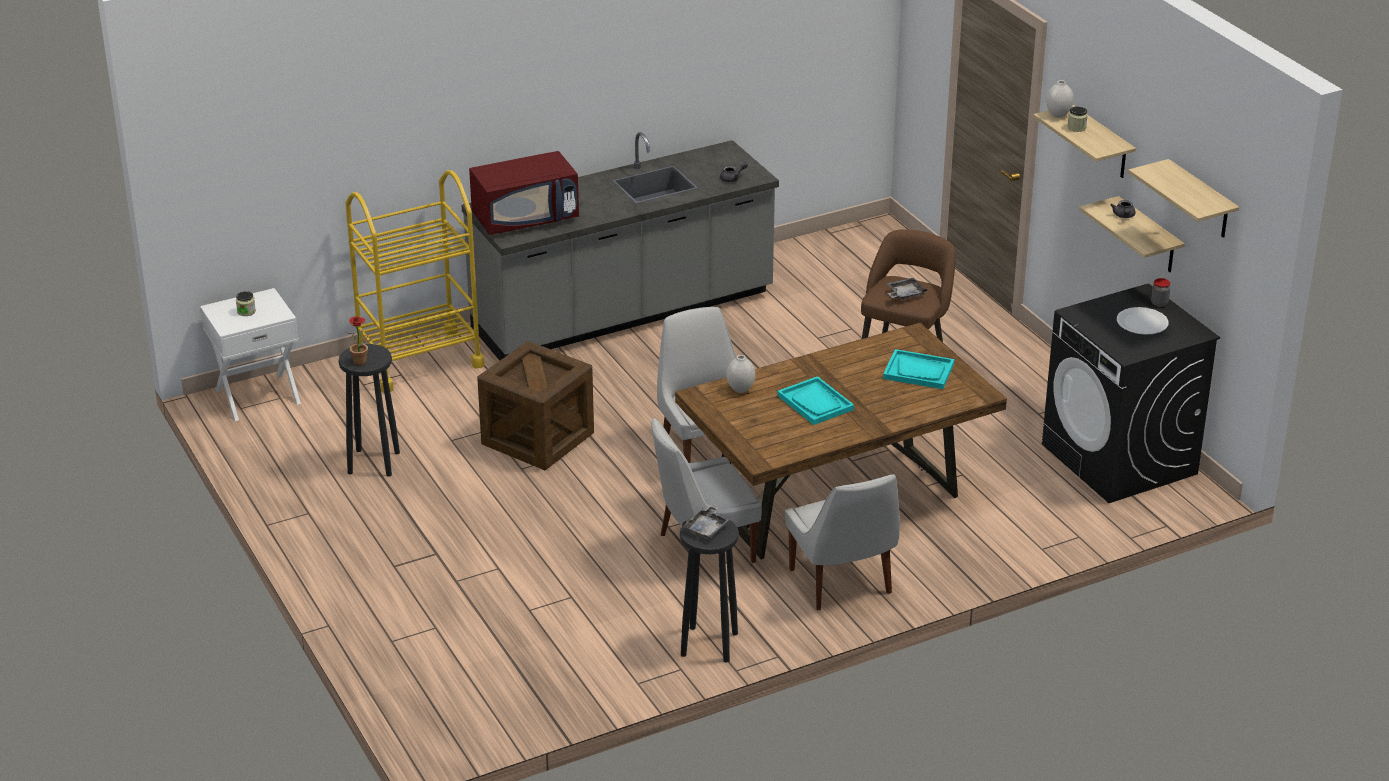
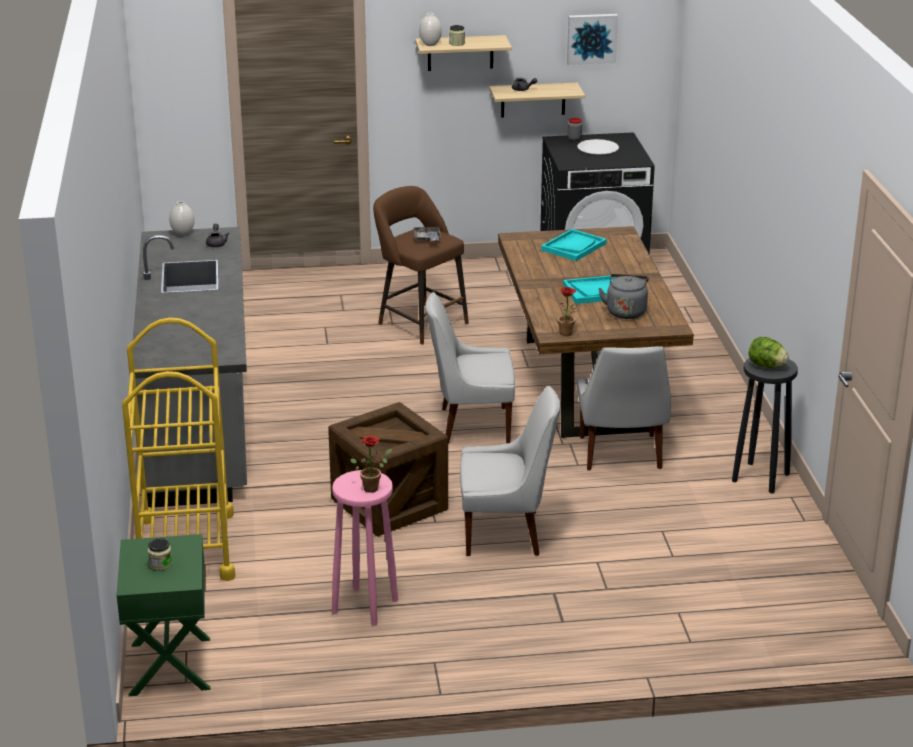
camera: 70 degrees left, 5 degrees down
white nightstand [200,288,301,421] -> green nightstand [117,534,211,696]
black stool [338,344,400,477] -> pink stool [332,470,398,626]
red microwave [469,151,579,235] -> none
grey tray [682,505,730,539] -> lettuce [749,337,789,368]
white vase [727,355,755,393] -> white vase moved to [169,201,195,236]
white chair [785,474,900,610] -> white chair moved to [460,386,560,556]
shelf [1128,159,1239,238] -> picture [567,14,618,65]
none -> potted plant [556,287,579,336]
none -> grey kettle [598,274,649,319]

